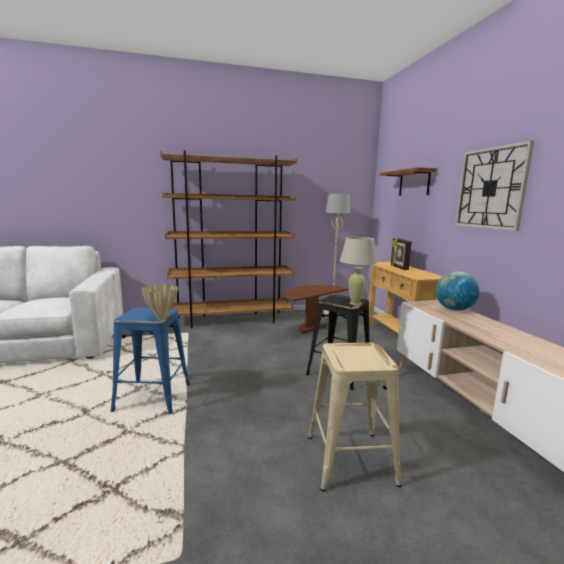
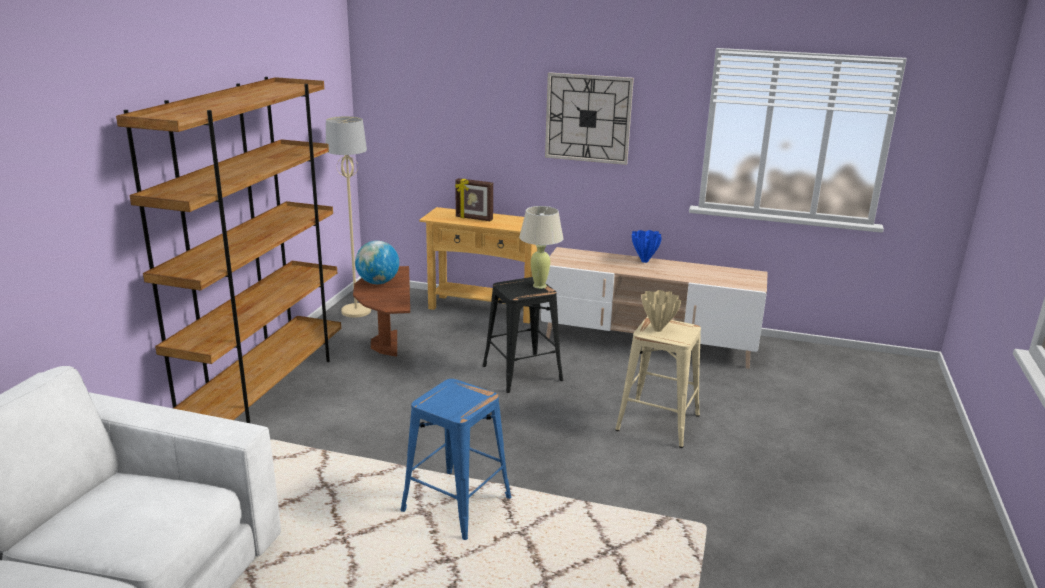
camera: 60 degrees left, 10 degrees up
beige vase [142,284,178,320] -> beige vase moved to [641,290,681,332]
shelf [380,167,437,196] -> none
globe [436,271,479,311] -> globe moved to [355,241,399,284]
none -> blue vase [632,230,662,263]

